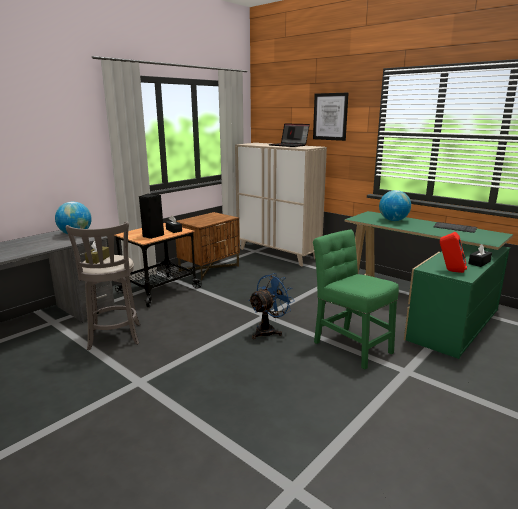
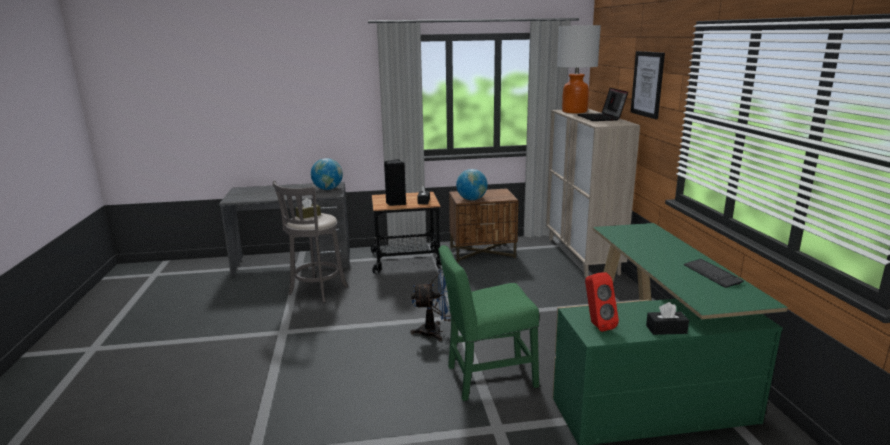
camera: 40 degrees right, 0 degrees up
green chair [313,230,399,369] -> green chair turned 105 degrees counterclockwise [438,245,539,401]
globe [379,190,411,221] -> globe moved to [456,169,488,200]
none -> table lamp [557,25,601,113]

